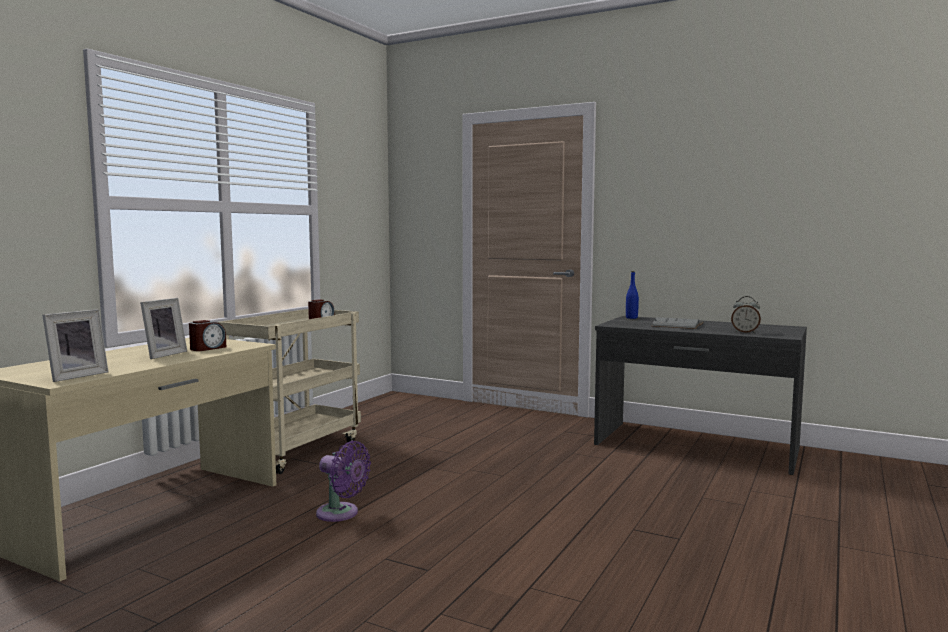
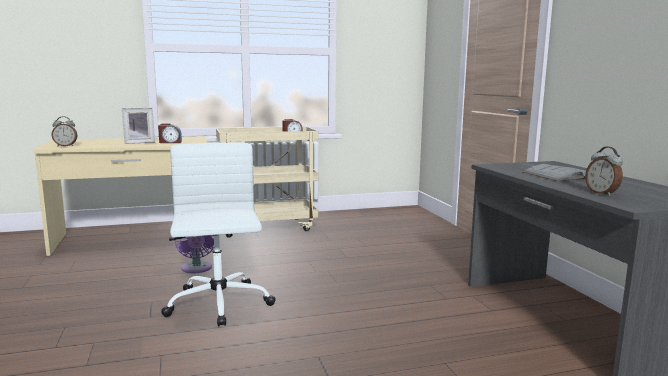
camera: 45 degrees right, 5 degrees up
picture frame [42,309,108,382] -> alarm clock [52,116,77,147]
blue bottle [626,271,639,319] -> none
none -> white office chair [161,143,276,326]

